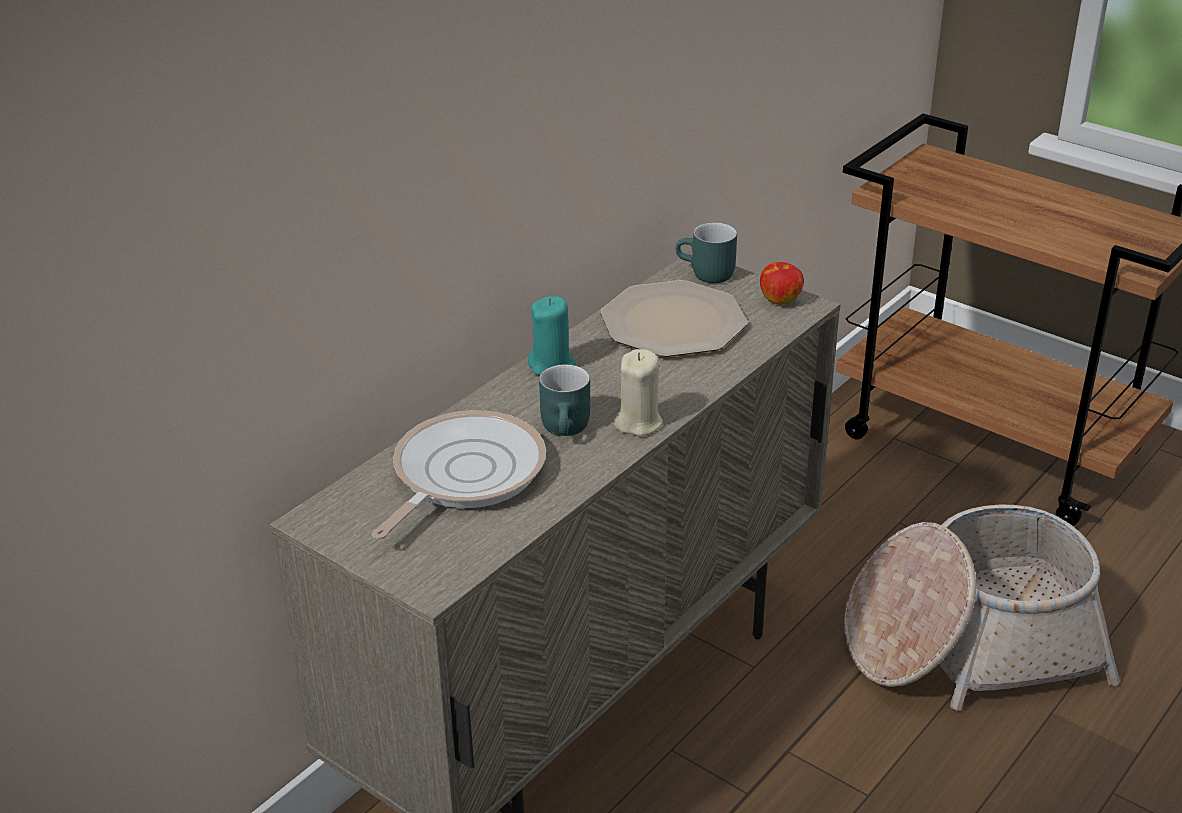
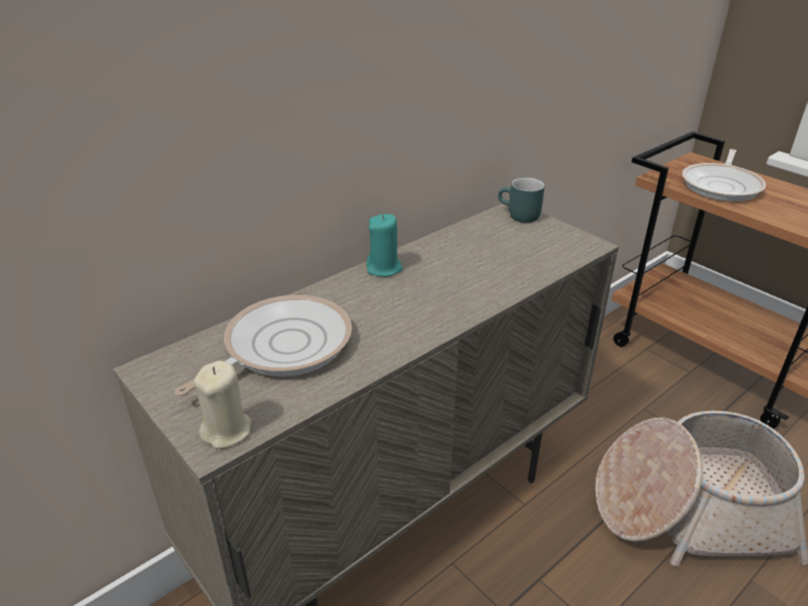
camera: 10 degrees right, 0 degrees up
turquoise mug [539,364,590,436] -> none
plate [600,280,747,357] -> none
beige candle [614,349,663,436] -> beige candle moved to [194,361,251,449]
apple [760,262,804,305] -> none
none -> frying pan [682,149,766,201]

